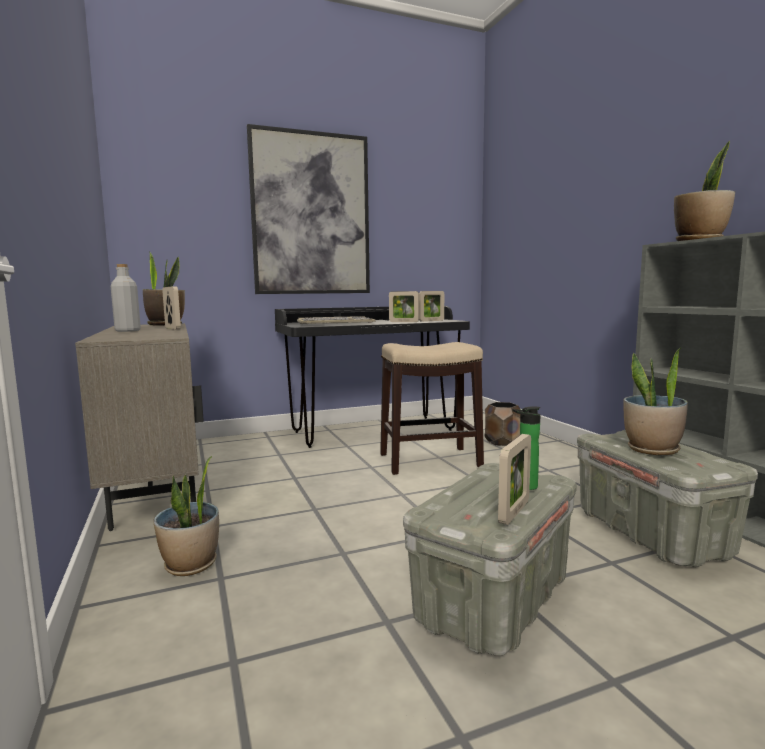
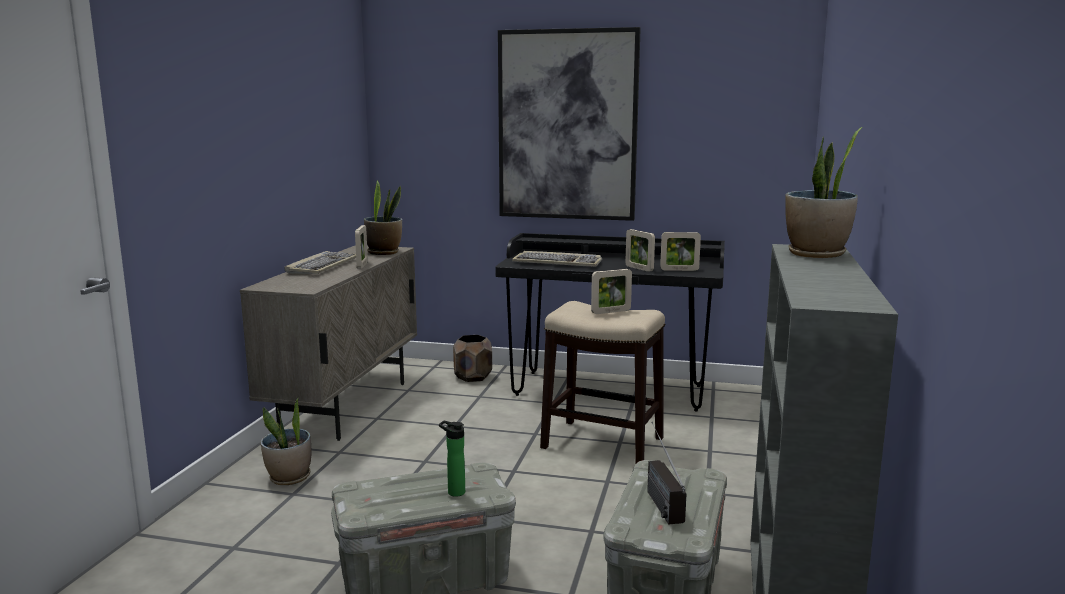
camera: 35 degrees right, 5 degrees up
grey bottle [111,264,141,332] -> keyboard [285,251,356,274]
brown planter [485,402,521,446] -> brown planter moved to [453,335,492,382]
picture frame [498,434,531,525] -> picture frame moved to [591,269,632,314]
potted plant [624,348,688,455] -> radio [647,422,687,525]

